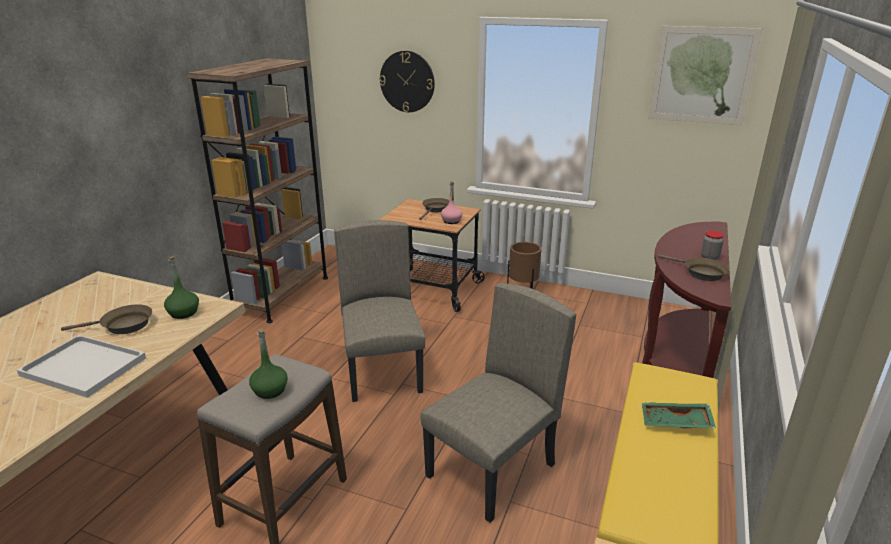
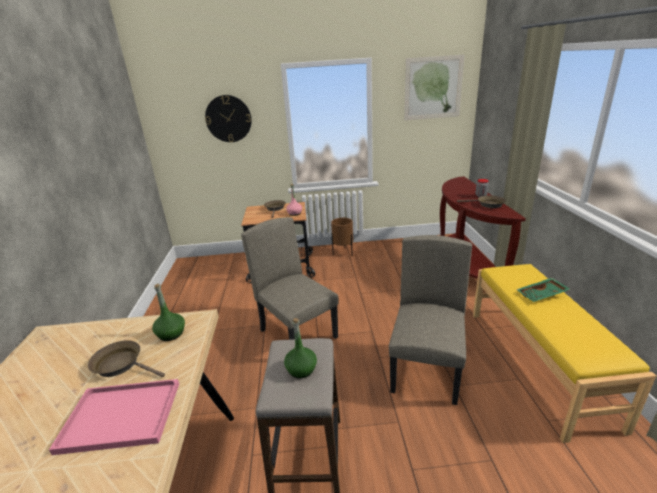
camera: 25 degrees left, 0 degrees up
white tray [17,335,146,398] -> pink tray [49,379,179,455]
brown frying pan [61,304,152,334] -> brown frying pan turned 120 degrees counterclockwise [88,340,165,377]
brown bookcase [186,58,328,323] -> none

